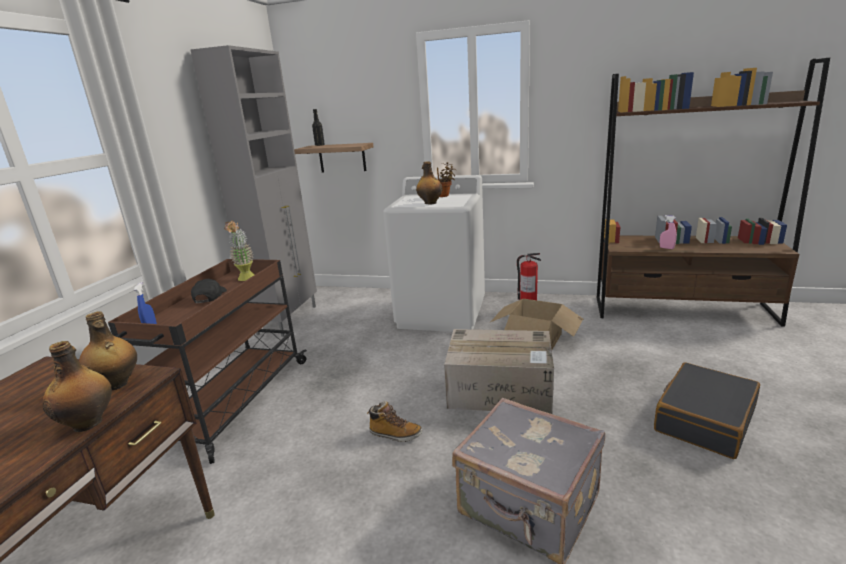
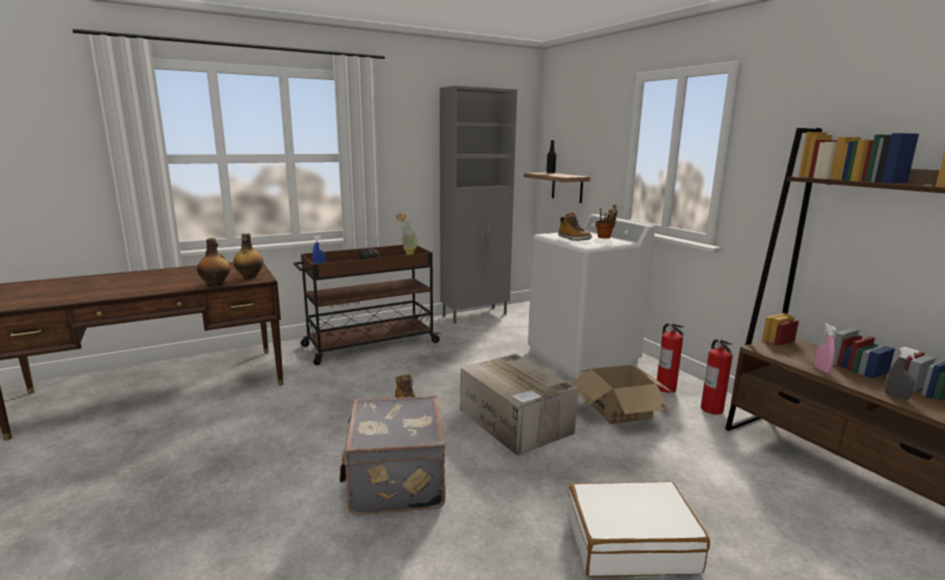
camera: 45 degrees right, 5 degrees down
bottle [416,161,443,204] -> boot [558,212,592,241]
black suitcase [654,362,760,459] -> white suitcase [567,481,710,577]
none -> fire extinguisher [701,339,733,415]
none -> grey spray bottle [885,347,919,400]

